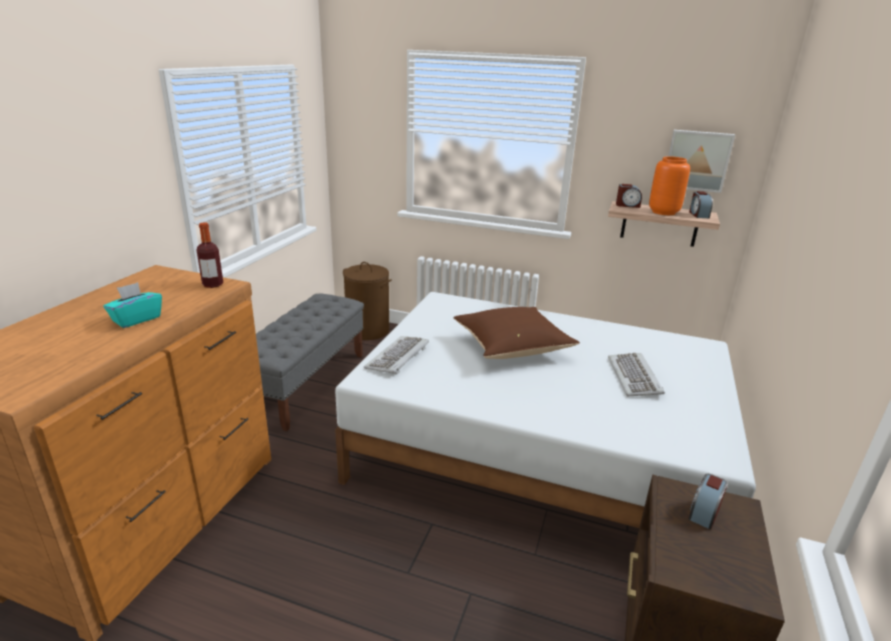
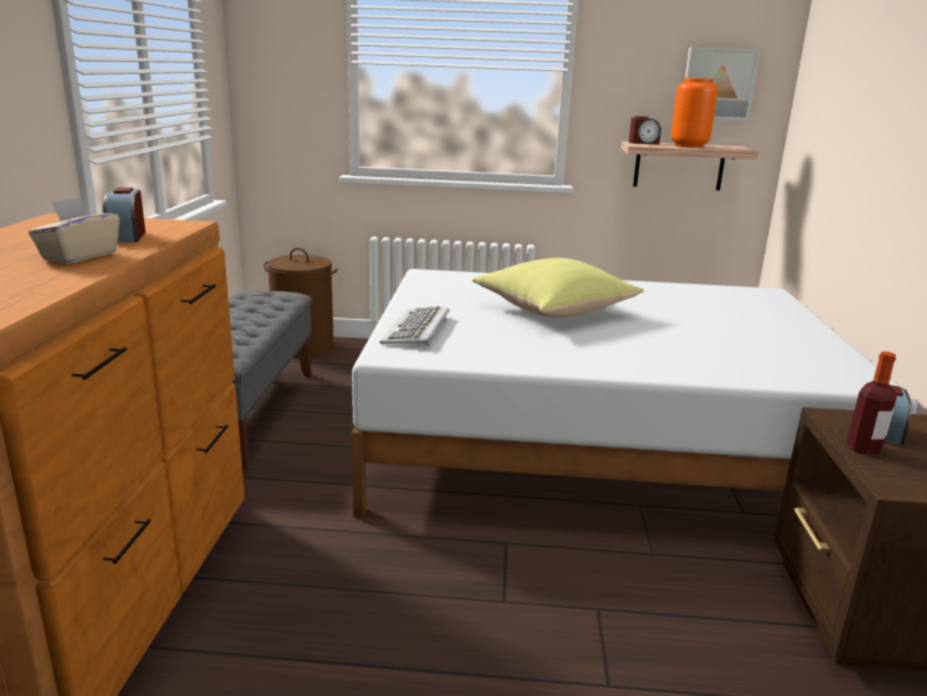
camera: 15 degrees left, 5 degrees down
turquoise tissue box [103,282,162,328] -> beige tissue box [28,197,120,264]
bottle [196,222,223,288] -> bottle moved to [847,352,897,455]
brown pillow [454,307,580,359] -> yellow pillow [472,258,644,318]
keyboard [608,353,665,396] -> none
alarm clock [689,191,713,218] -> alarm clock moved to [103,187,146,243]

